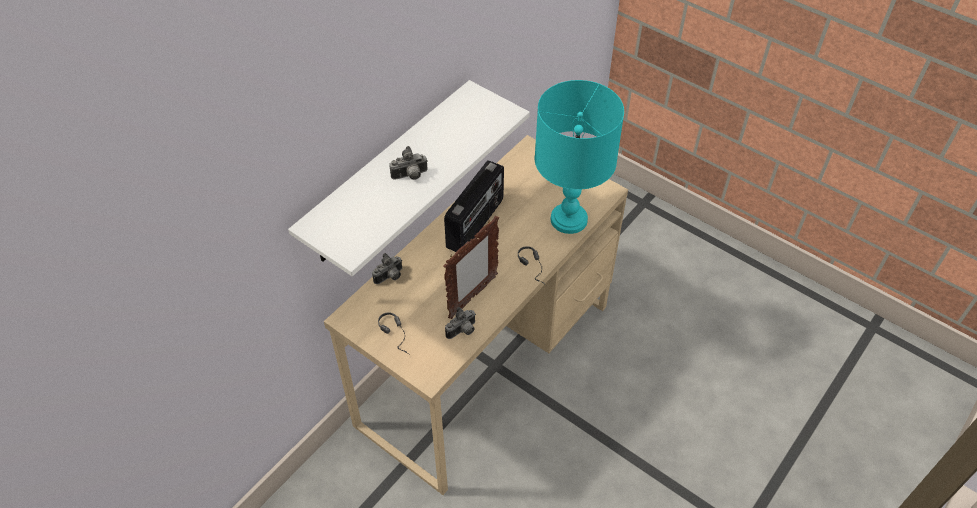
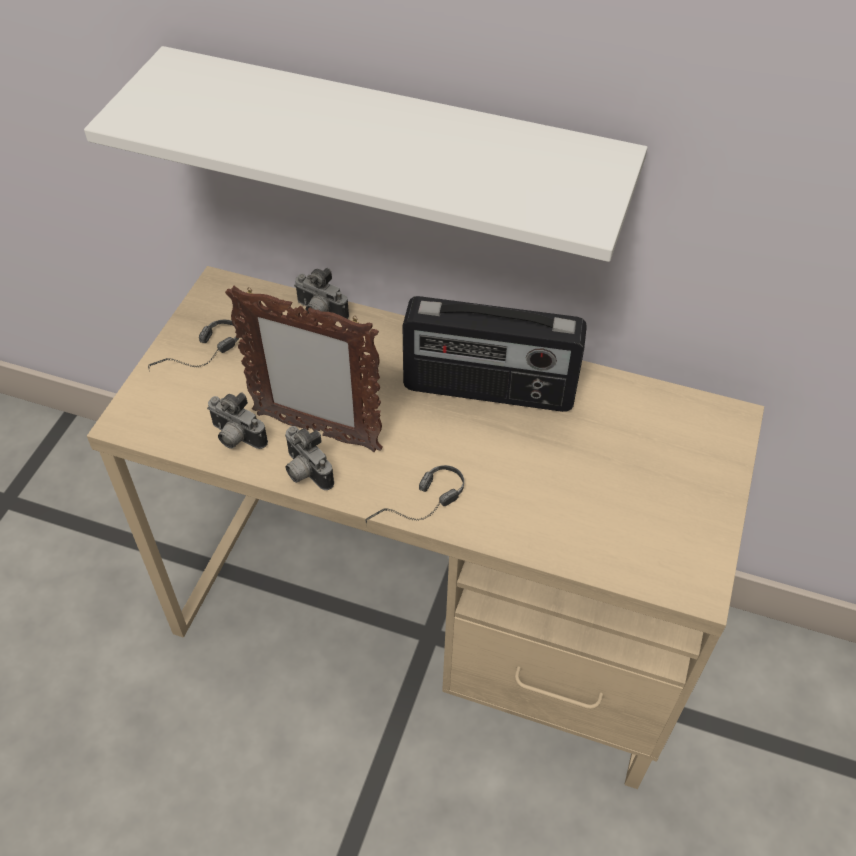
camera: 70 degrees right, 0 degrees up
camera [389,146,428,180] -> camera moved to [285,426,334,490]
turquoise table lamp [535,80,624,234] -> none

